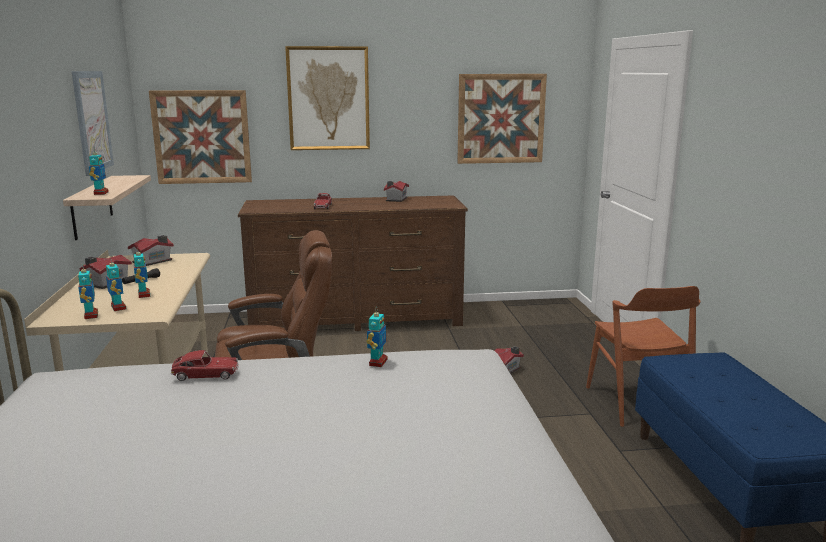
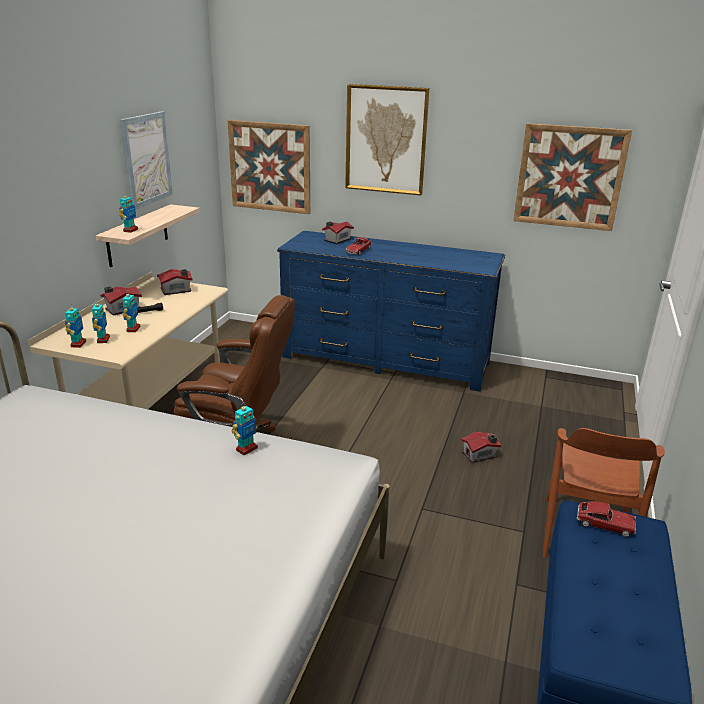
camera: 25 degrees right, 10 degrees up
toy car [171,350,239,381] -> toy car moved to [577,501,636,537]
brown dresser [238,195,468,331] -> blue dresser [277,231,505,392]
toy house [384,181,409,202] -> toy house moved to [322,221,354,244]

